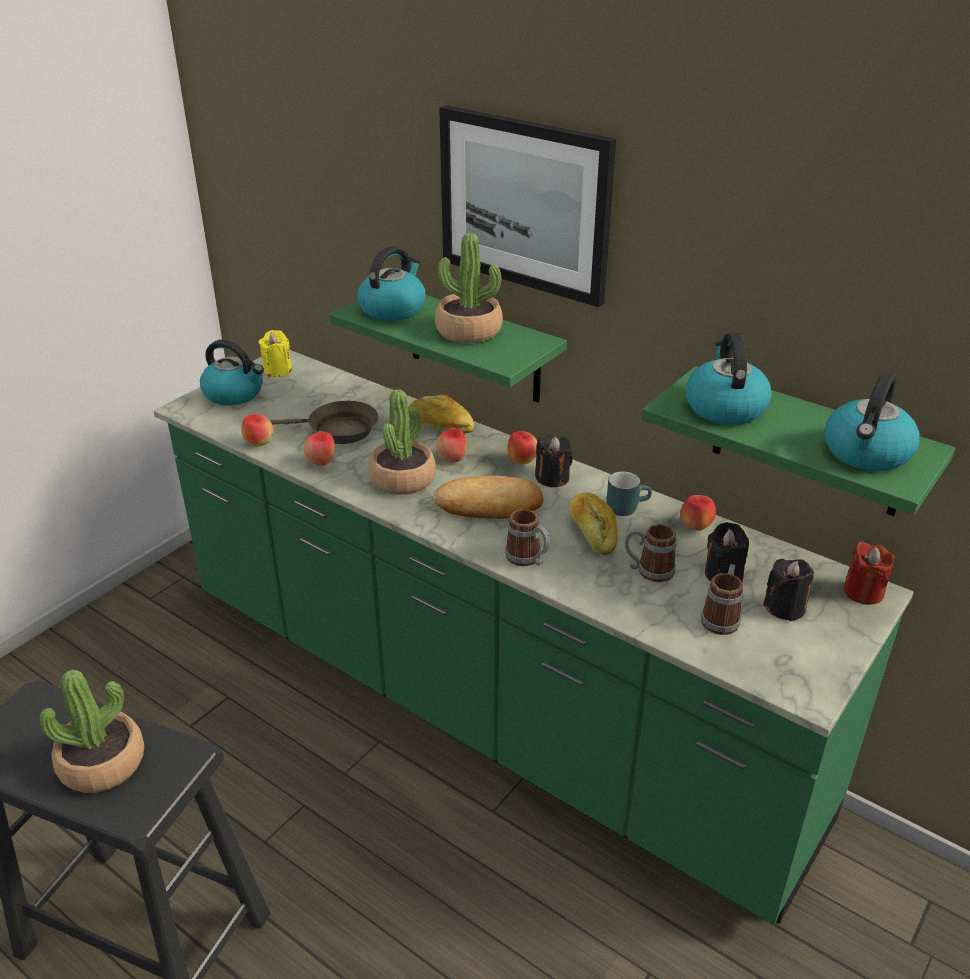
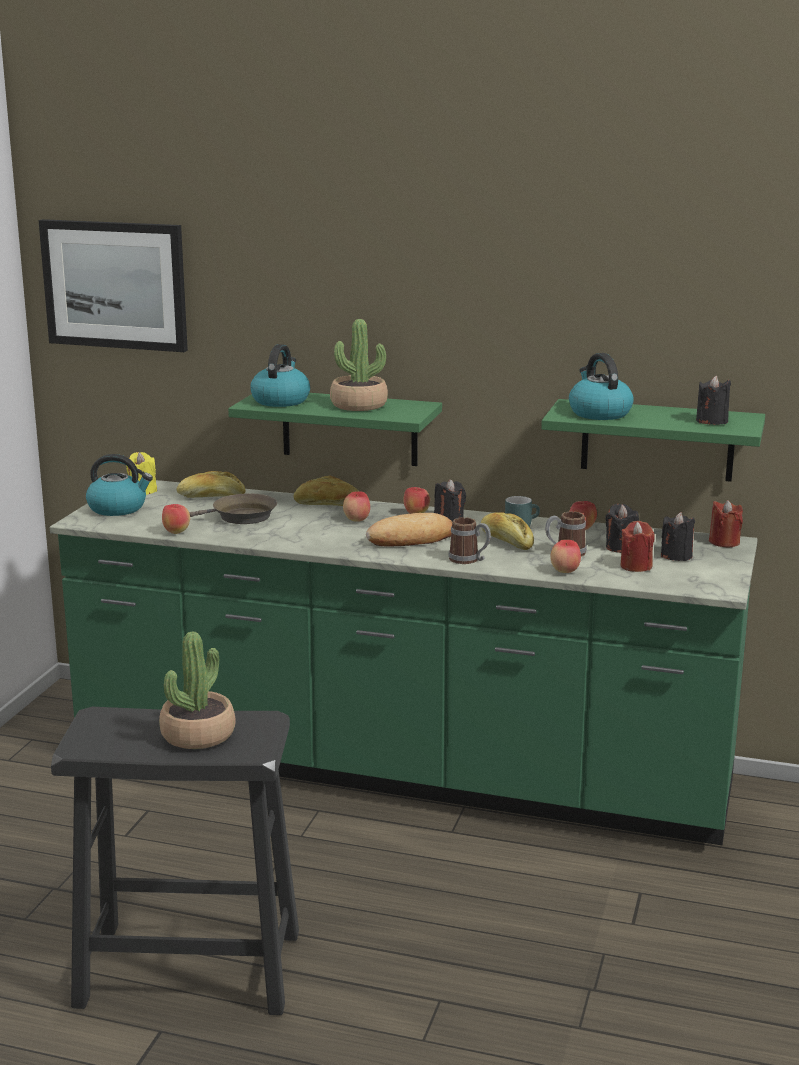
camera: 20 degrees left, 15 degrees down
apple [304,431,335,466] -> apple moved to [550,540,581,573]
potted plant [368,389,436,495] -> none
picture [439,105,616,307] -> picture moved to [39,219,188,352]
mug [701,564,743,635] -> red candle [620,521,655,572]
kettle [825,372,920,471] -> black candle [696,375,731,425]
none -> bread [177,471,245,498]

